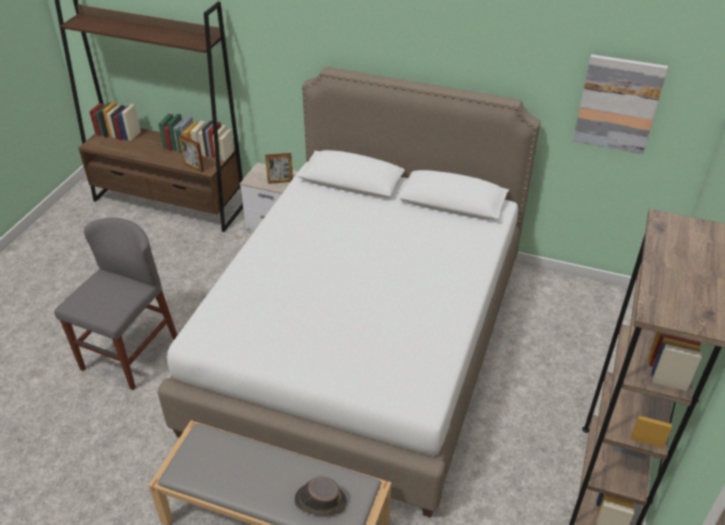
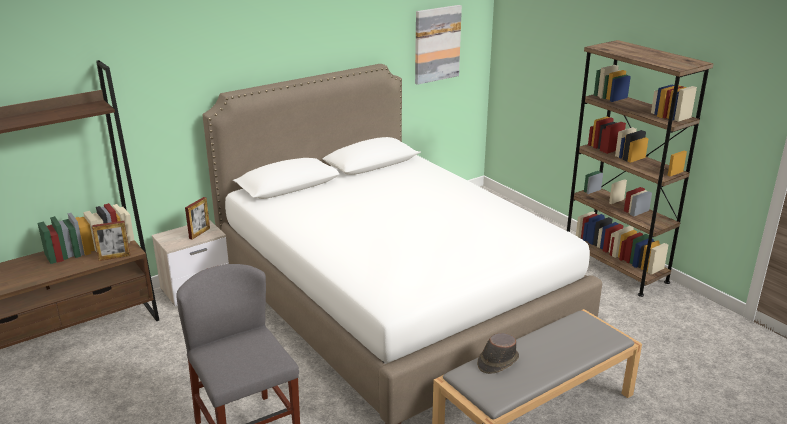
camera: 55 degrees left, 15 degrees down
brown hat [294,476,347,516] -> brown hat moved to [477,333,519,374]

